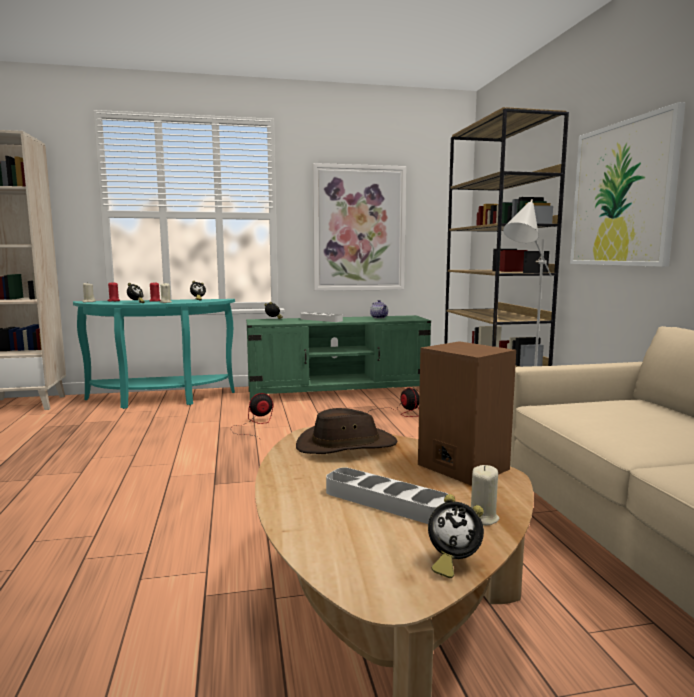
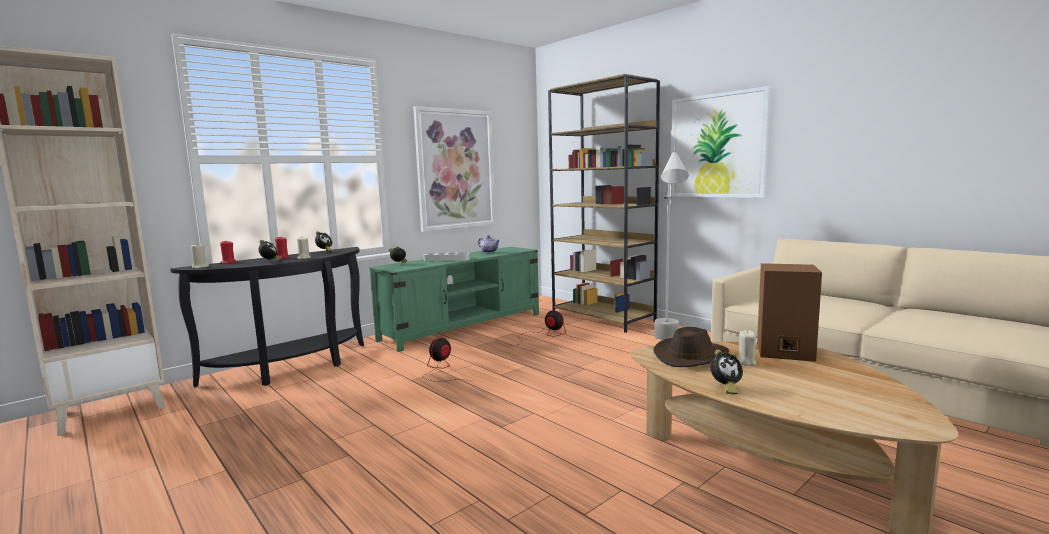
camera: 30 degrees left, 0 degrees up
turquoise console table [73,299,235,409] -> black console table [170,247,364,387]
grey tray [326,467,448,524] -> none
alarm clock [428,494,484,578] -> alarm clock moved to [711,349,743,395]
beige candle [471,465,499,526] -> beige candle moved to [737,330,756,366]

